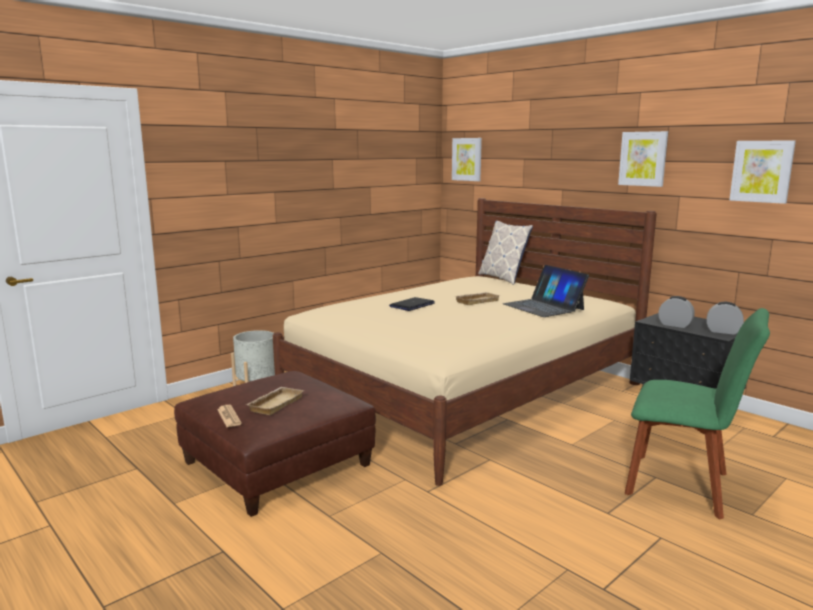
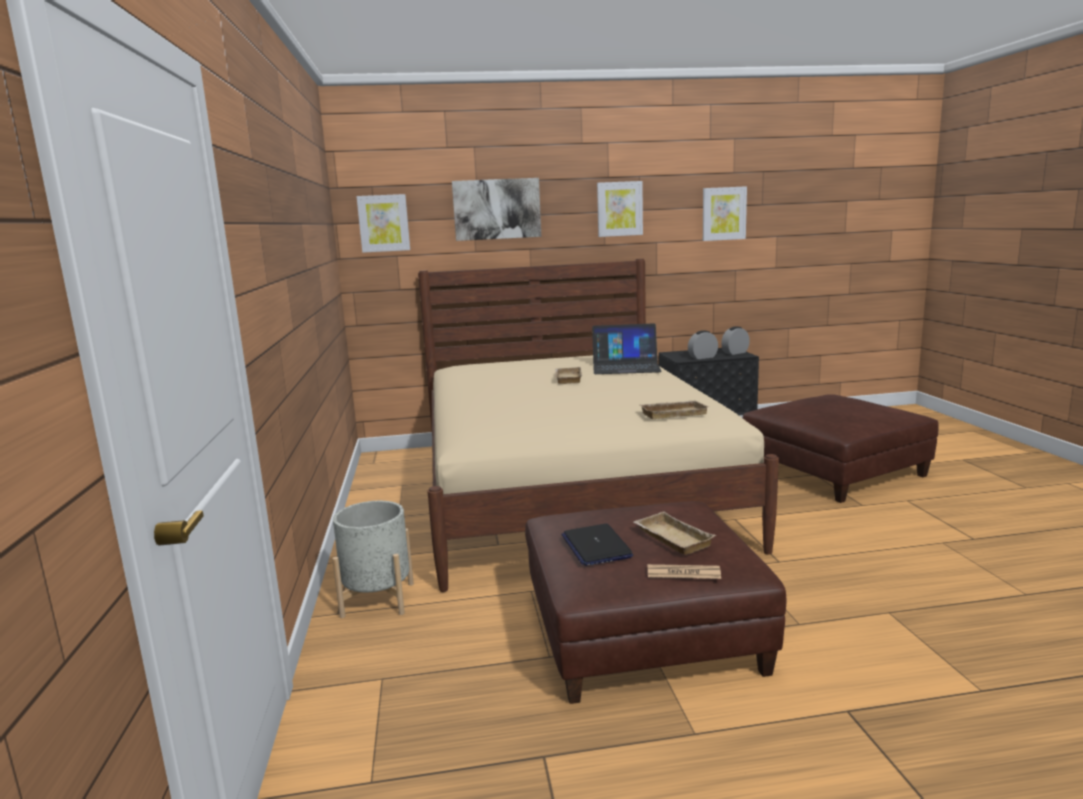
camera: 55 degrees left, 0 degrees up
laptop [389,297,435,311] -> laptop moved to [561,523,633,566]
pillow [478,221,533,285] -> none
green chair [625,308,770,520] -> brown ottoman [743,394,939,503]
none -> picture [452,178,541,241]
none -> beige tray [640,401,709,419]

